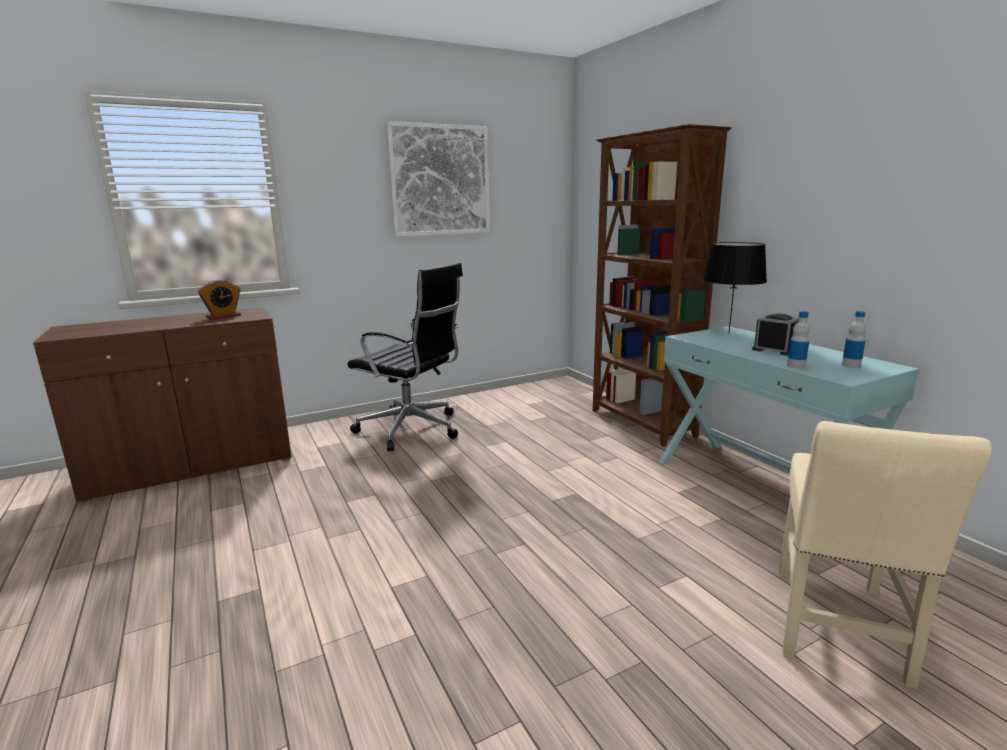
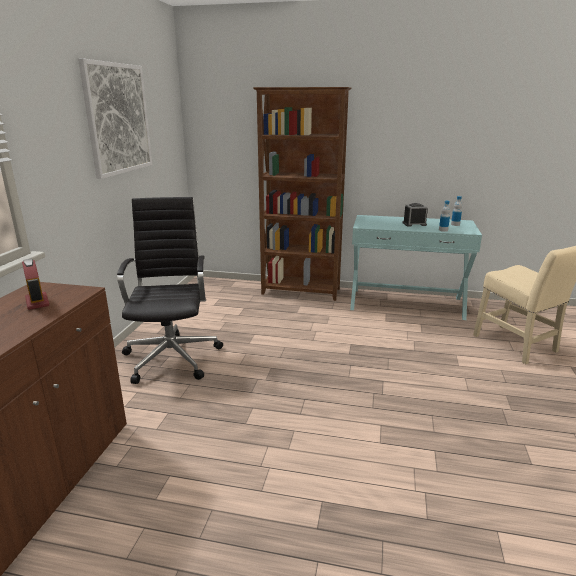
camera: 50 degrees left, 5 degrees up
alarm clock [198,280,241,320] -> alarm clock turned 150 degrees clockwise [22,259,49,310]
black office chair [348,263,463,451] -> black office chair turned 75 degrees counterclockwise [117,197,223,384]
black table lamp [703,242,767,332] -> none

